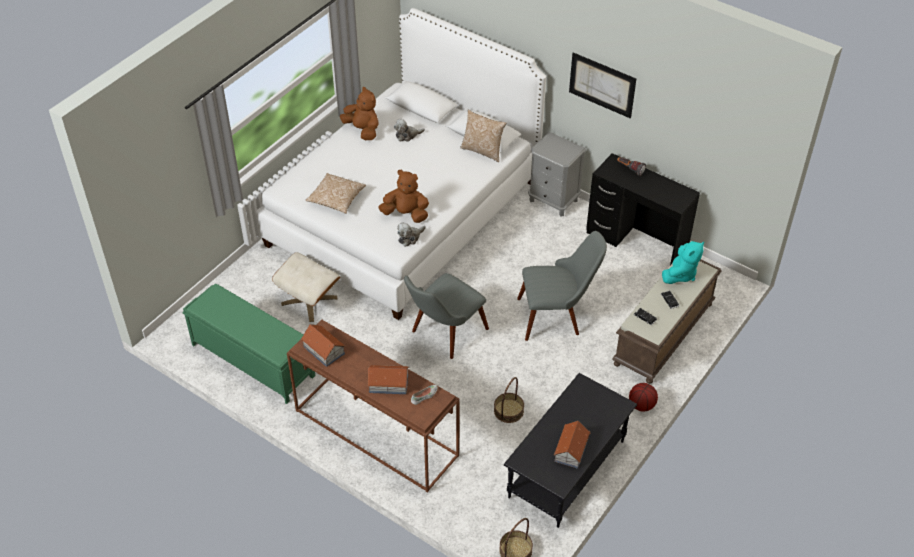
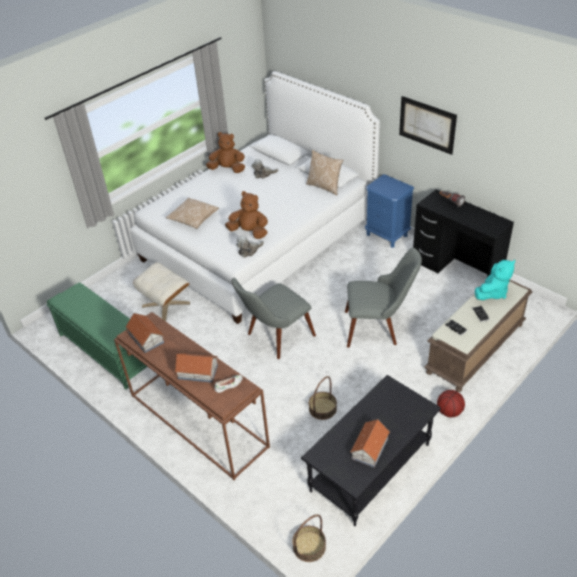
camera: 10 degrees right, 5 degrees down
brown plush toy [340,87,379,140] -> brown plush toy turned 45 degrees counterclockwise [206,132,245,173]
grey nightstand [528,132,586,217] -> blue nightstand [365,174,414,248]

